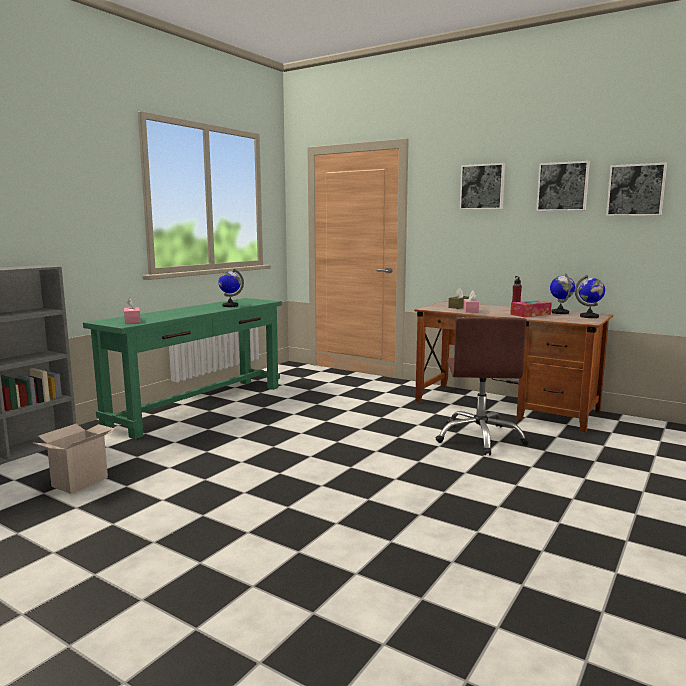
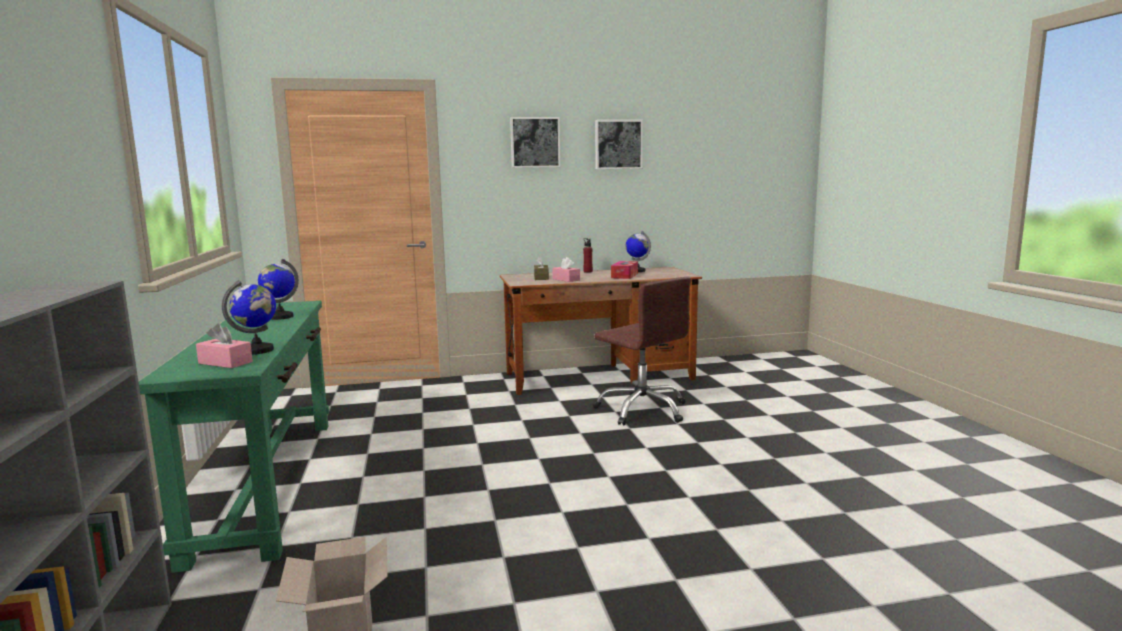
camera: 45 degrees left, 0 degrees up
globe [575,275,605,318] -> globe moved to [222,280,276,355]
picture [606,163,667,216] -> none

